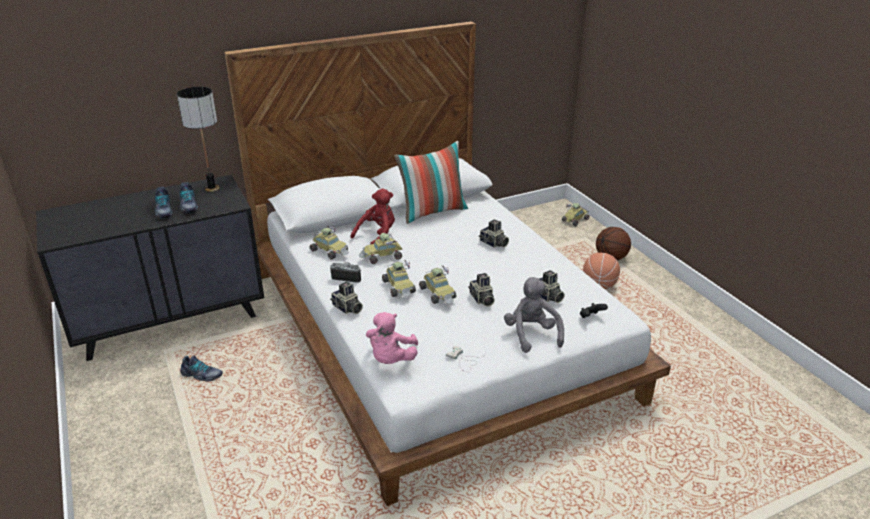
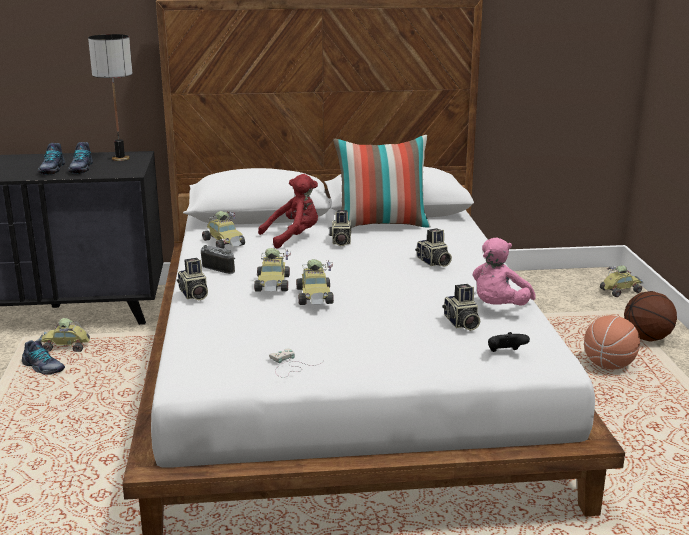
camera: 20 degrees right, 10 degrees down
toy car [359,233,403,264] -> toy car moved to [36,318,90,352]
pink plush toy [366,312,418,364] -> pink plush toy moved to [472,237,536,305]
camera [468,273,495,307] -> camera moved to [329,210,352,246]
grey plush toy [504,277,564,353] -> none

